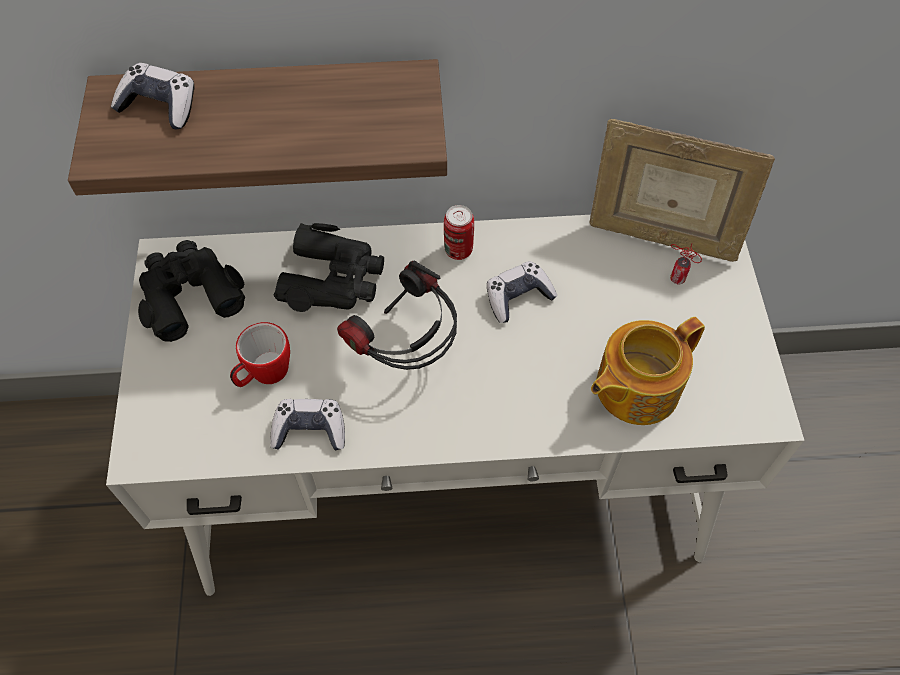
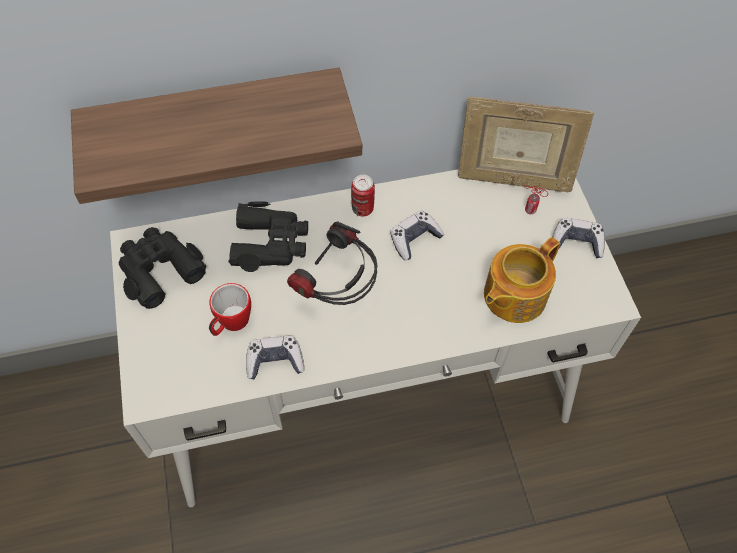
camera: 10 degrees left, 0 degrees up
game controller [111,63,194,129] -> game controller moved to [553,218,605,258]

